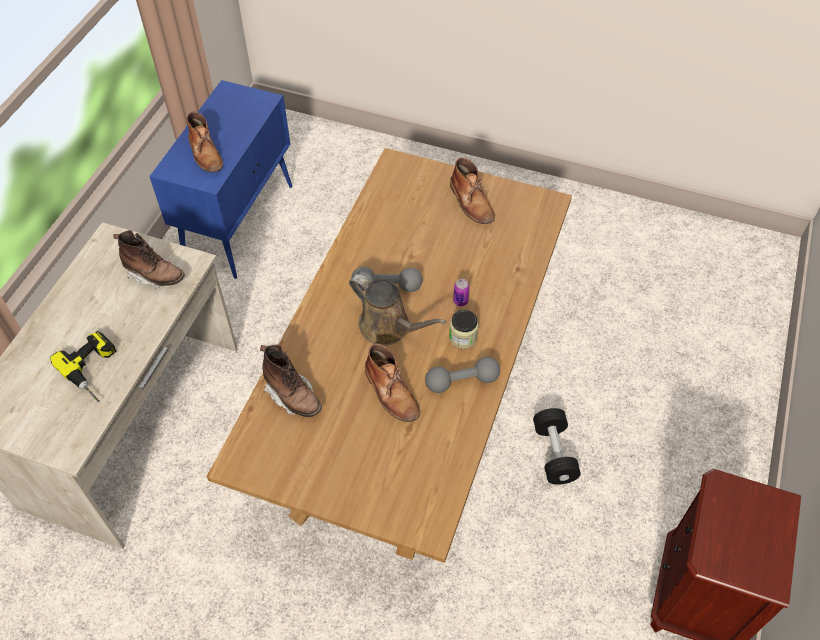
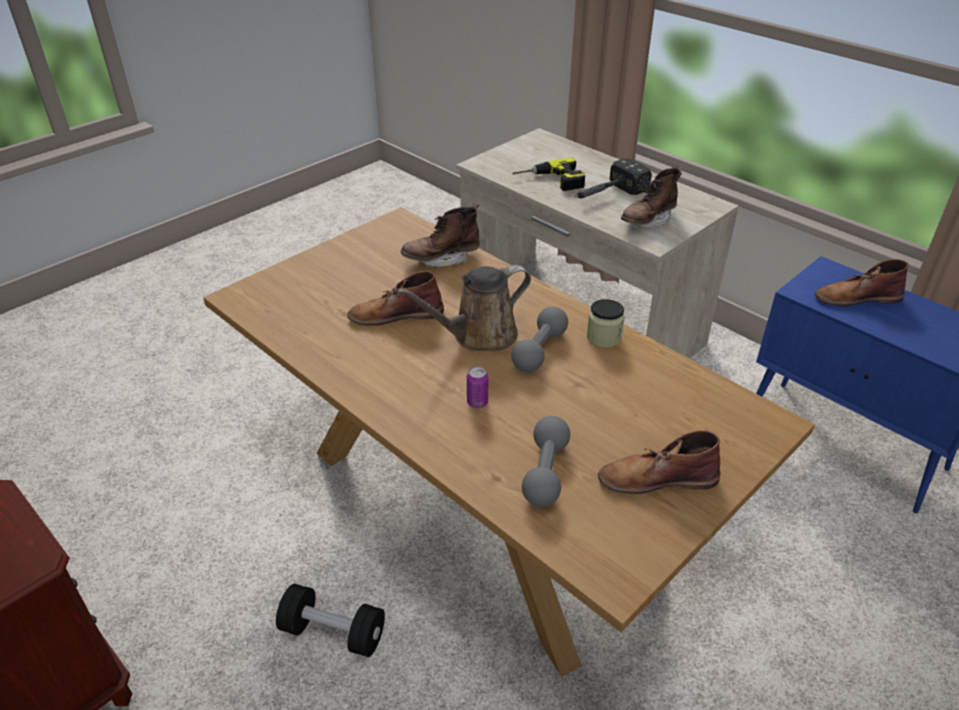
camera: 115 degrees right, 15 degrees down
grey dumbbell [425,357,500,393] -> grey dumbbell moved to [522,416,570,507]
jar [449,310,479,349] -> jar moved to [587,299,625,348]
none -> hammer [574,158,652,199]

